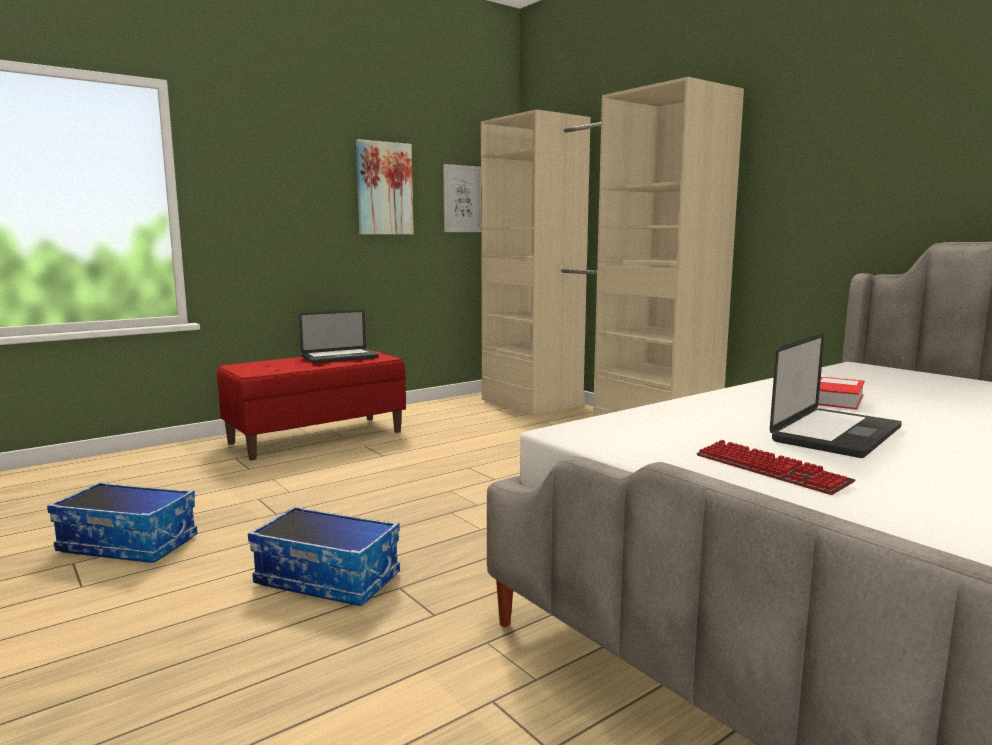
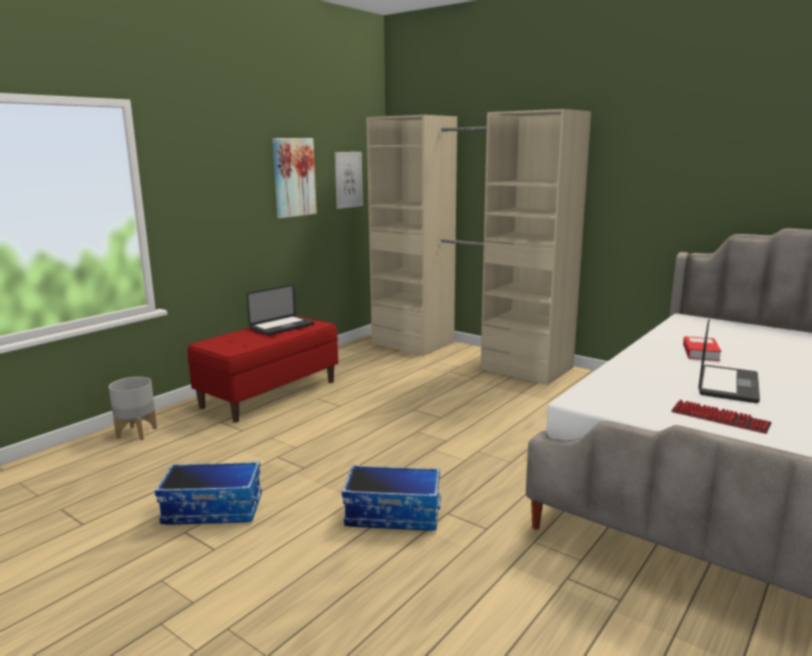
camera: 15 degrees left, 5 degrees up
none -> grey planter [109,377,157,440]

